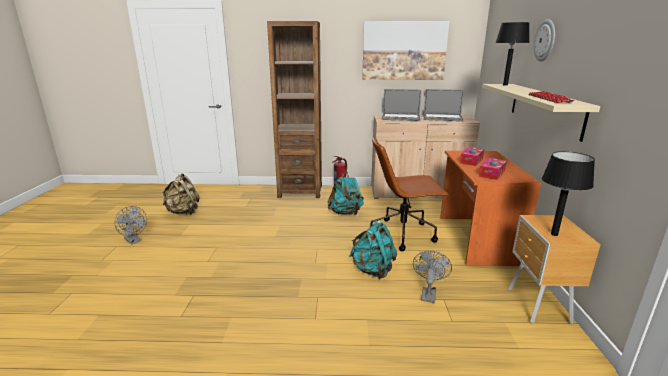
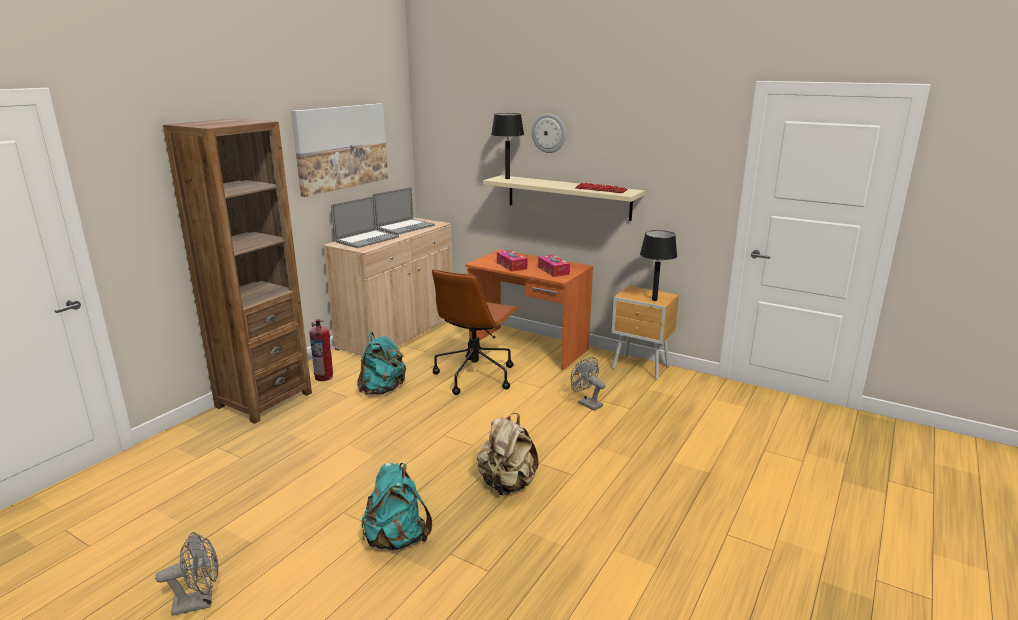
camera: 60 degrees left, 0 degrees up
beige backpack [162,174,200,215] -> beige backpack moved to [477,413,539,496]
turquoise backpack [349,221,397,279] -> turquoise backpack moved to [362,462,432,550]

